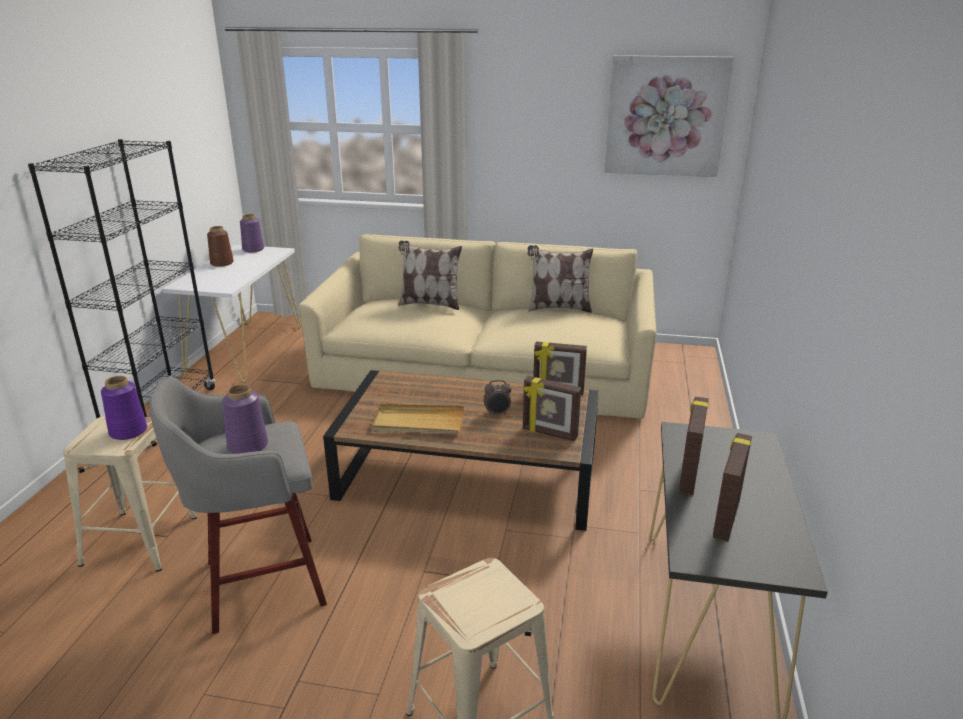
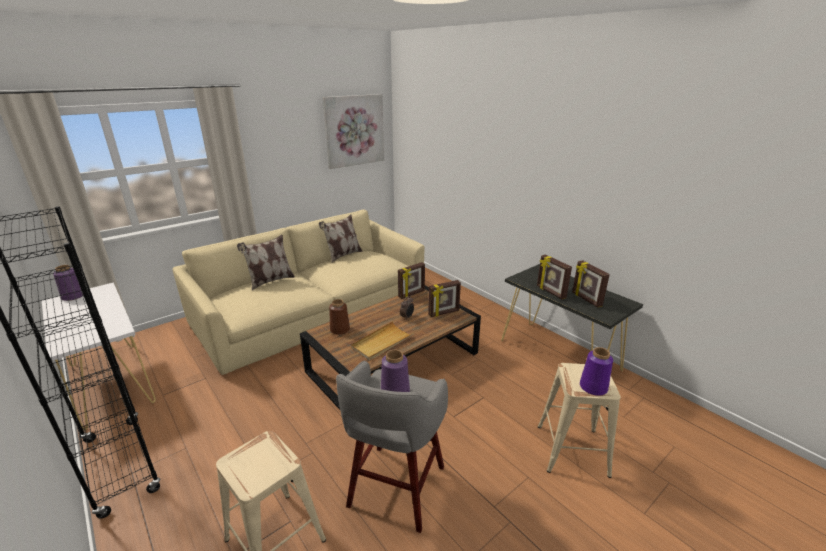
camera: 50 degrees left, 0 degrees up
purple vase [101,376,147,440] -> purple vase moved to [580,347,613,396]
brown vase [207,226,234,267] -> brown vase moved to [329,299,350,335]

